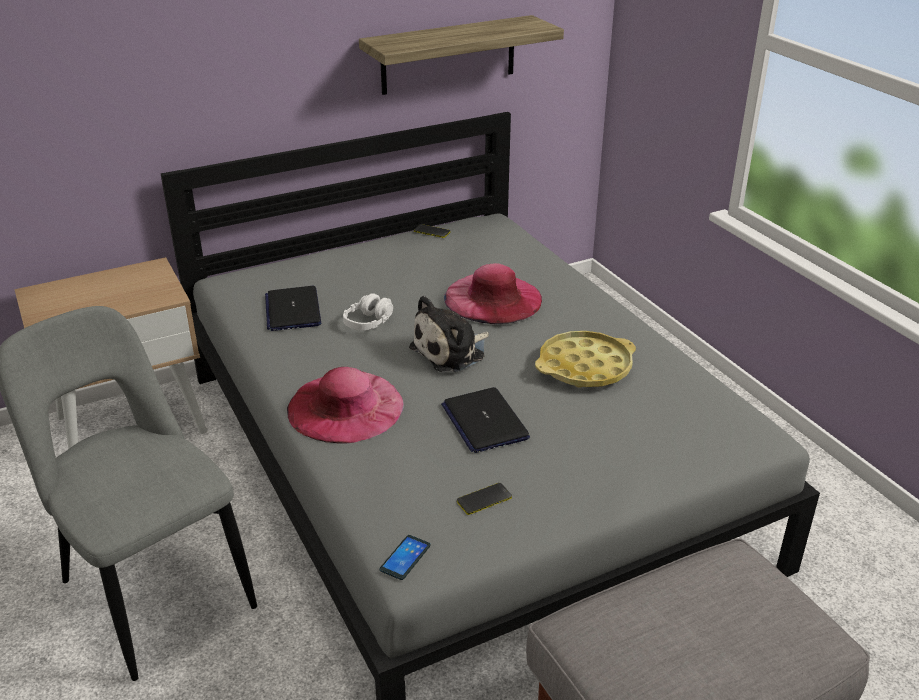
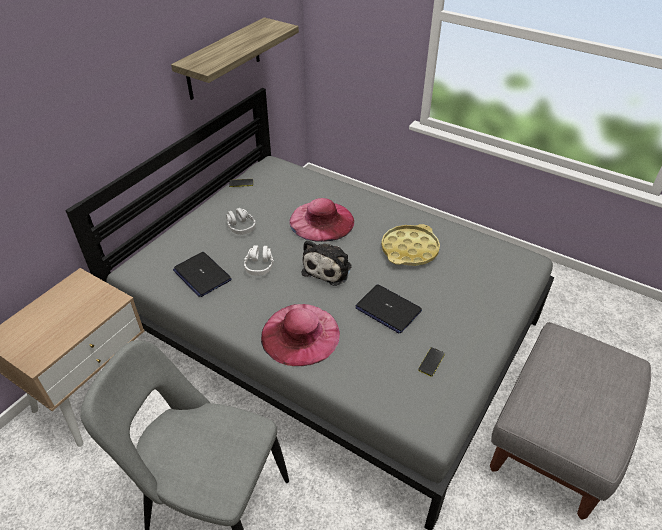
camera: 30 degrees left, 10 degrees up
phone [379,535,431,580] -> none
none -> grey headphones [226,208,256,235]

